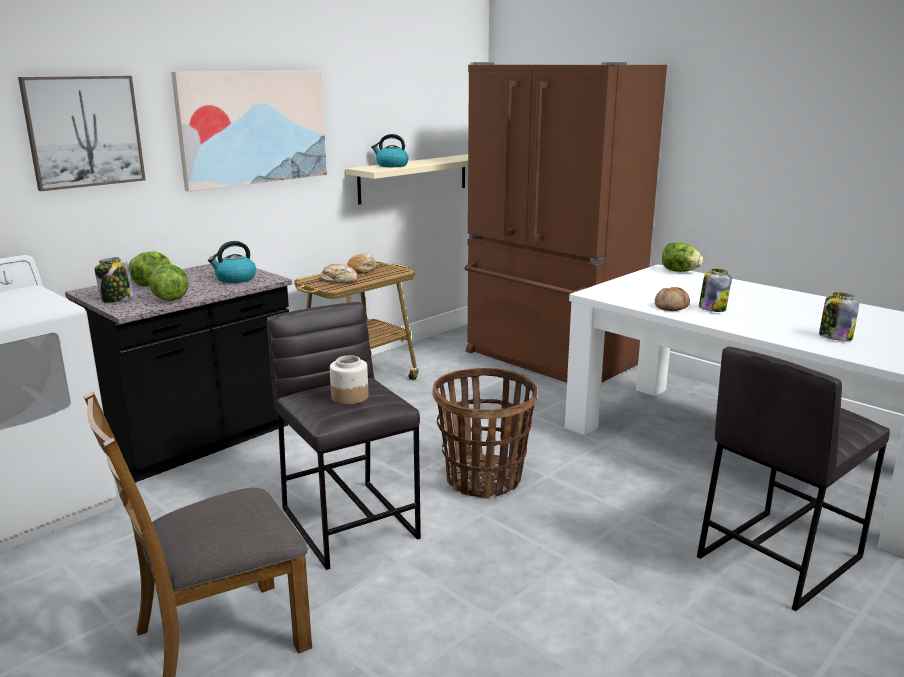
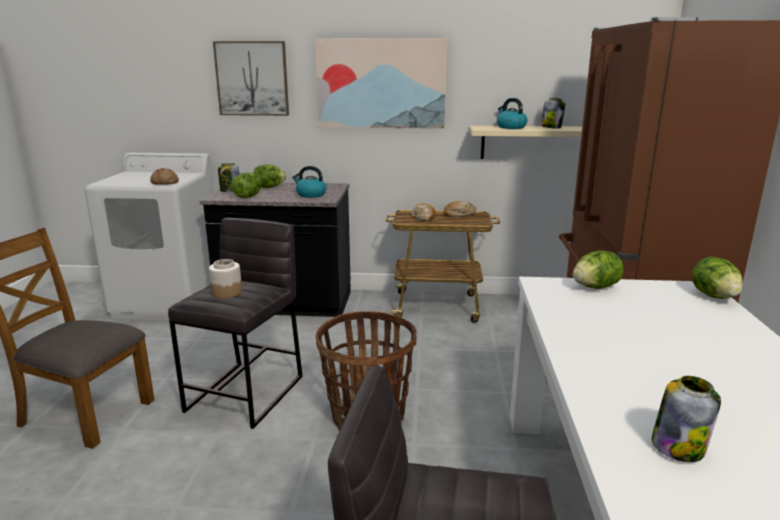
camera: 50 degrees right, 0 degrees up
bread [655,287,690,311] -> bread moved to [150,168,179,185]
jar [699,269,732,312] -> jar moved to [540,98,565,128]
none -> lettuce [573,250,623,289]

